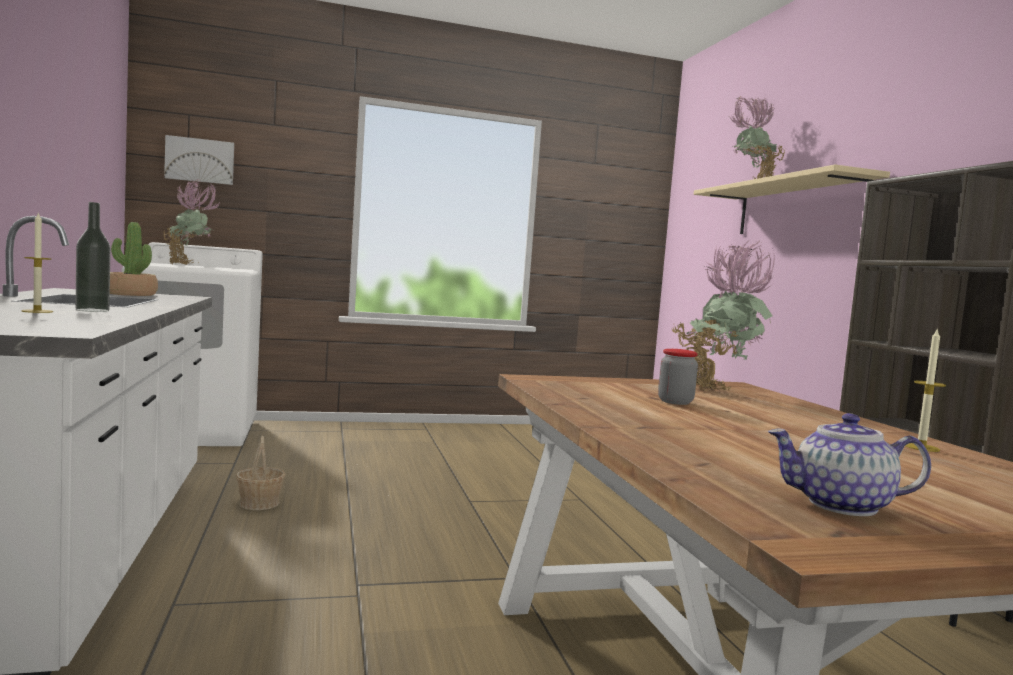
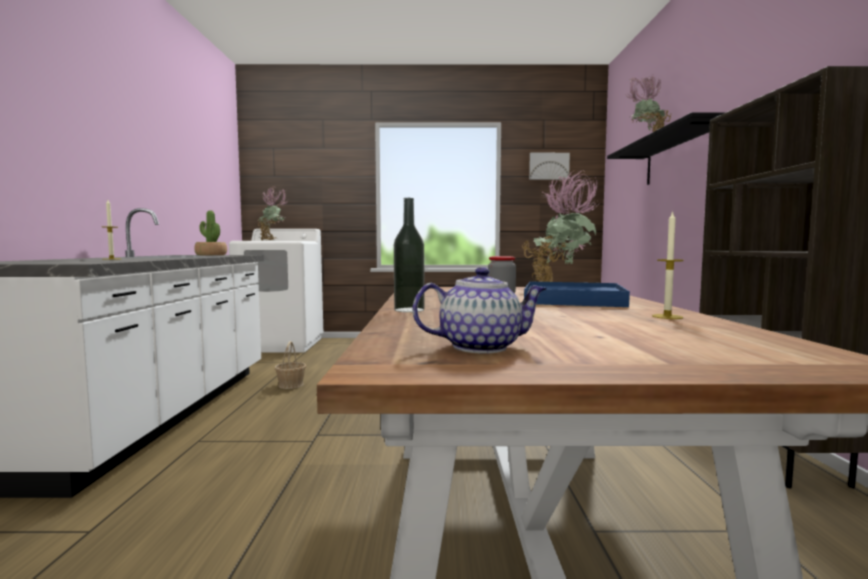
camera: 15 degrees right, 0 degrees up
bottle [76,202,111,312] -> bottle moved to [394,198,424,312]
picture [164,135,234,185] -> picture moved to [529,153,570,180]
beige shelf [694,165,890,234] -> black shelf [607,113,724,185]
teapot [768,413,931,516] -> teapot turned 150 degrees clockwise [412,267,547,354]
none -> blue tray [524,282,630,307]

